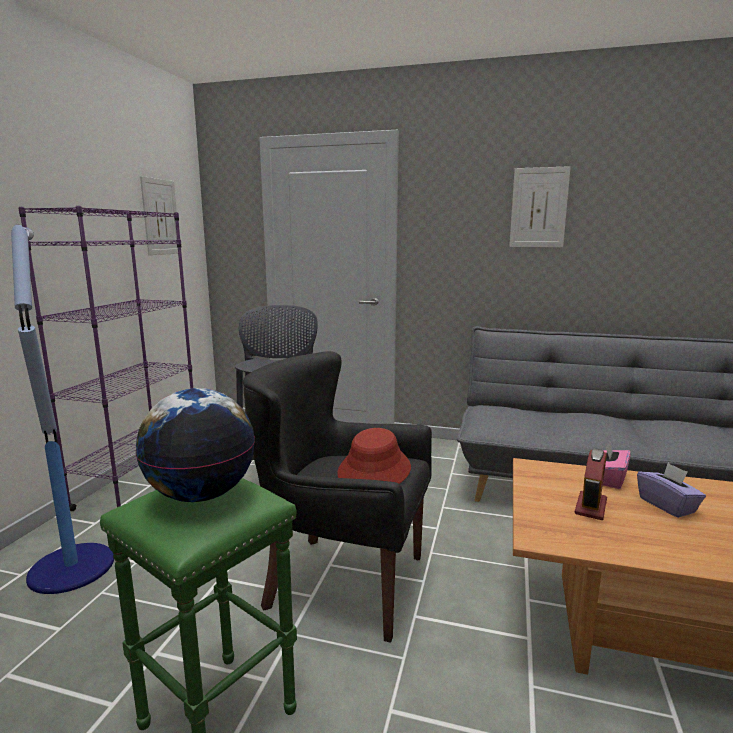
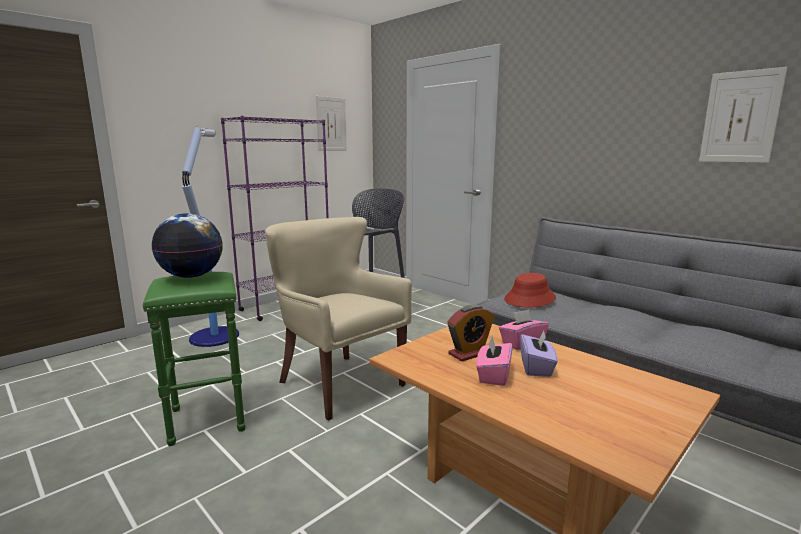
camera: 30 degrees right, 0 degrees up
black armchair [243,351,432,643] -> beige armchair [265,217,412,421]
red hat [337,428,411,484] -> red hat moved to [504,273,556,308]
picture [509,166,571,247] -> picture moved to [699,67,788,163]
none -> pink tissue box [476,336,512,386]

